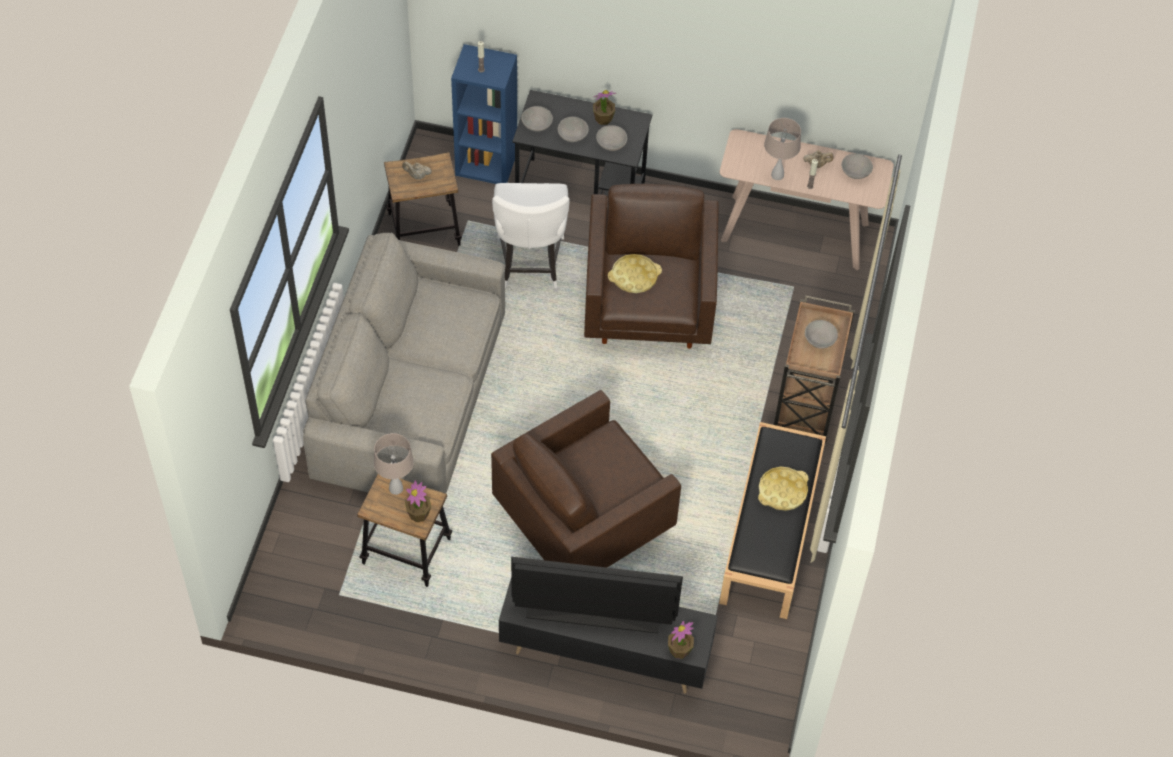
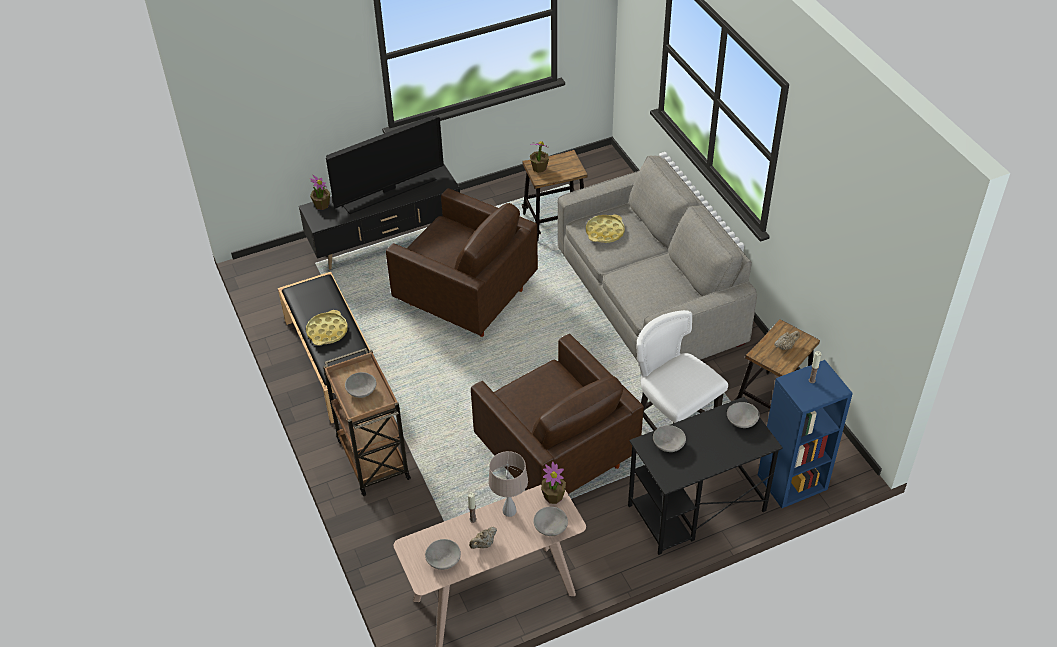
camera: 145 degrees right, 10 degrees down
beige table lamp [374,433,414,495] -> none
brown armchair [491,390,681,568] -> brown armchair turned 105 degrees clockwise [386,188,538,337]
grey bowl [558,117,589,142] -> grey bowl moved to [533,507,568,536]
potted plant [593,90,617,125] -> potted plant moved to [541,461,566,504]
yellow tray [608,254,662,293] -> yellow tray moved to [586,214,625,243]

